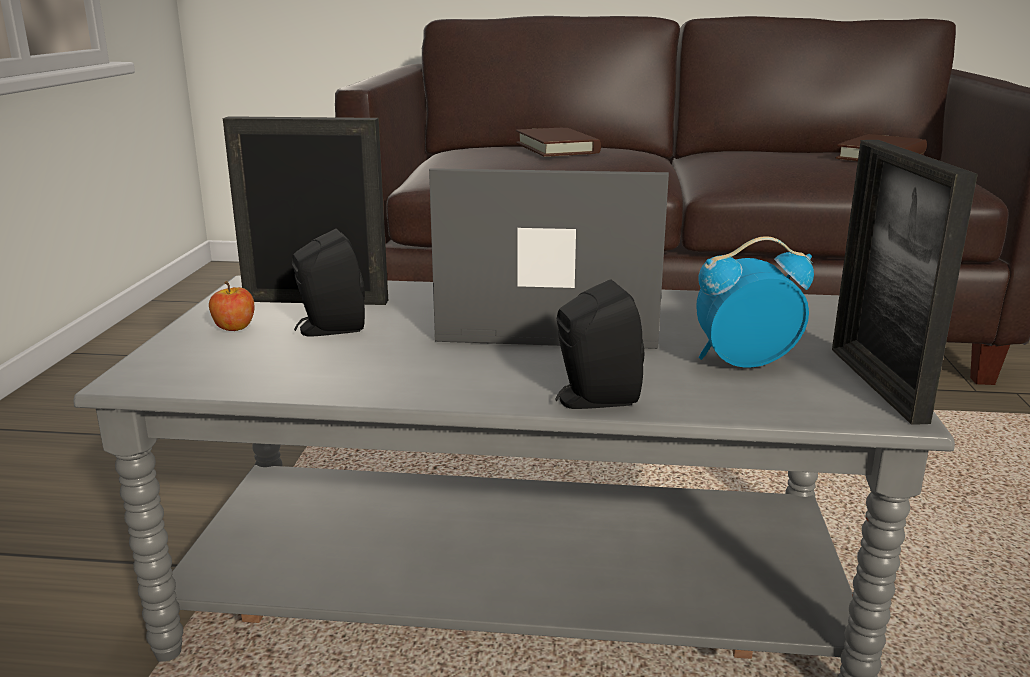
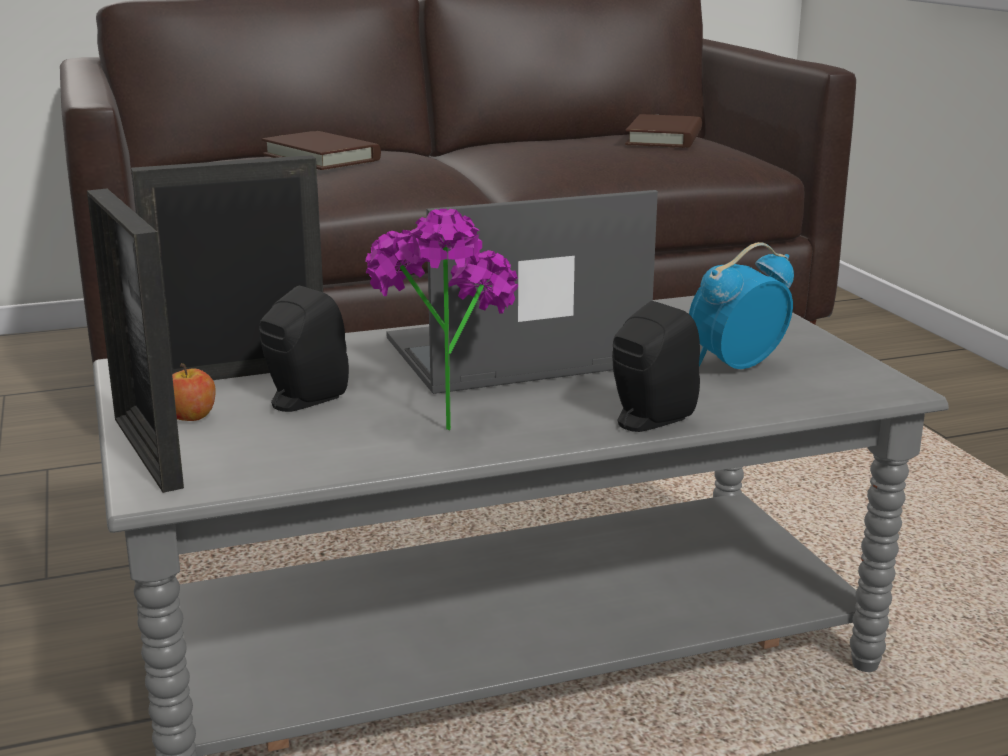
camera: 25 degrees left, 0 degrees up
picture frame [832,140,978,425] -> picture frame moved to [87,189,184,493]
none -> potted plant [365,209,518,430]

